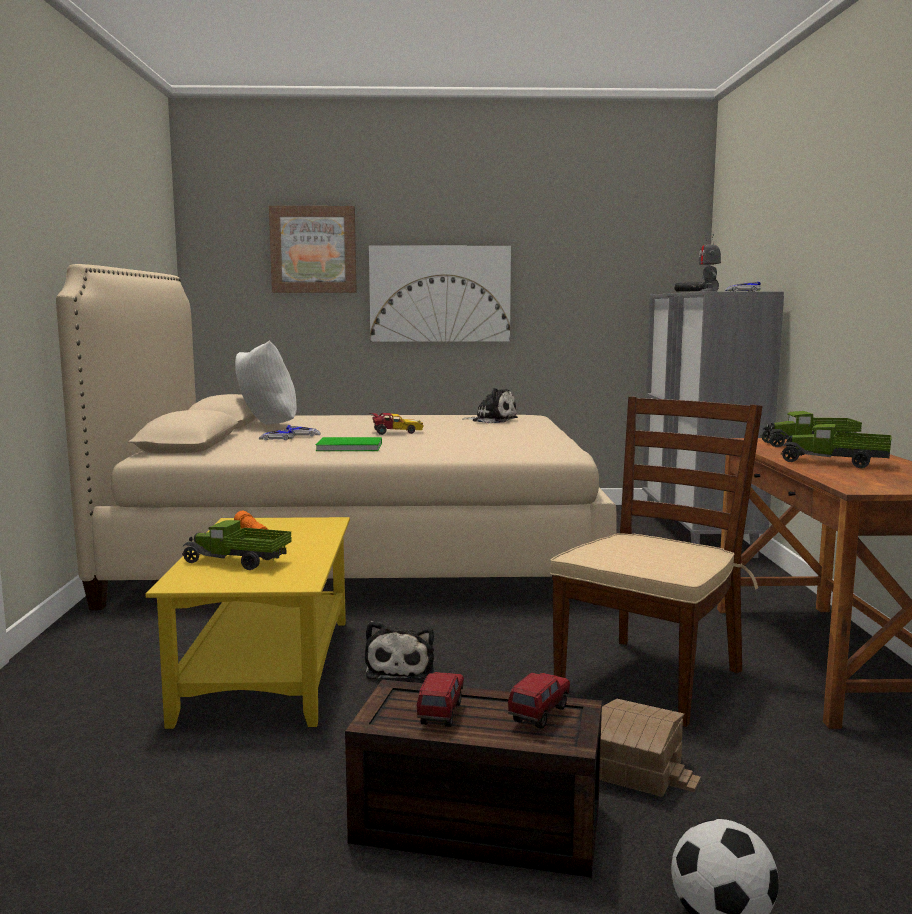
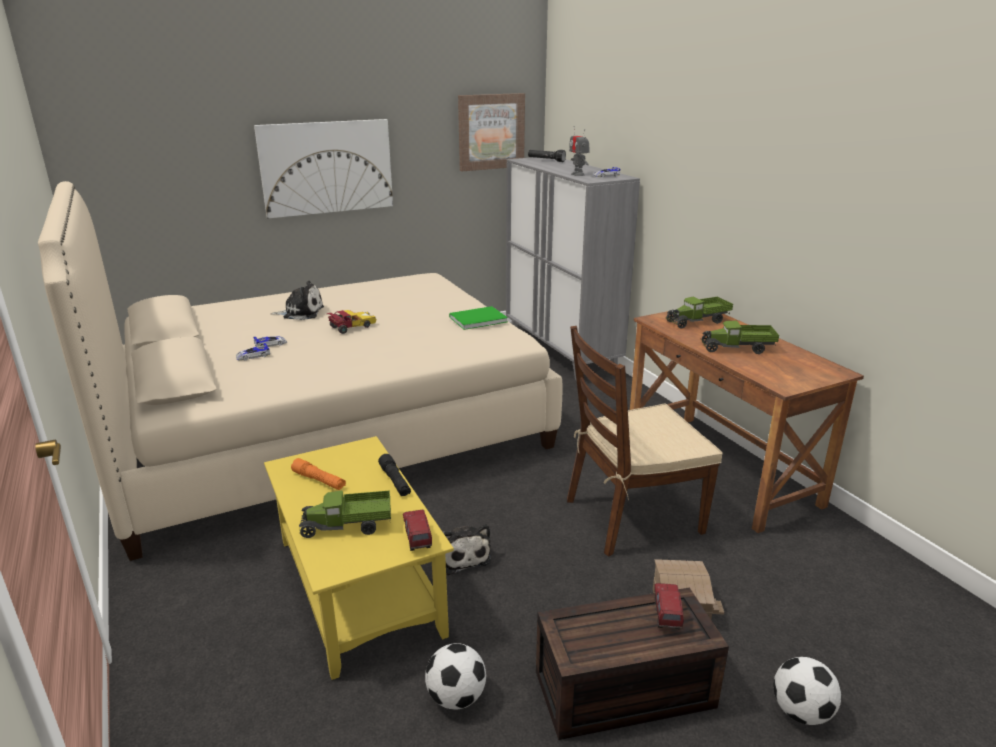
camera: 25 degrees left, 15 degrees up
white pillow [235,340,297,425] -> none
picture [269,206,357,293] -> picture moved to [458,93,525,171]
green book [316,437,382,451] -> green book moved to [449,306,508,330]
toy truck [417,672,464,727] -> toy truck moved to [403,510,432,551]
plush toy [464,388,518,423] -> plush toy moved to [271,281,324,320]
brown chair [550,396,763,727] -> brown chair turned 120 degrees counterclockwise [567,326,723,557]
none -> black flashlight [378,454,411,496]
none -> football [425,643,486,710]

